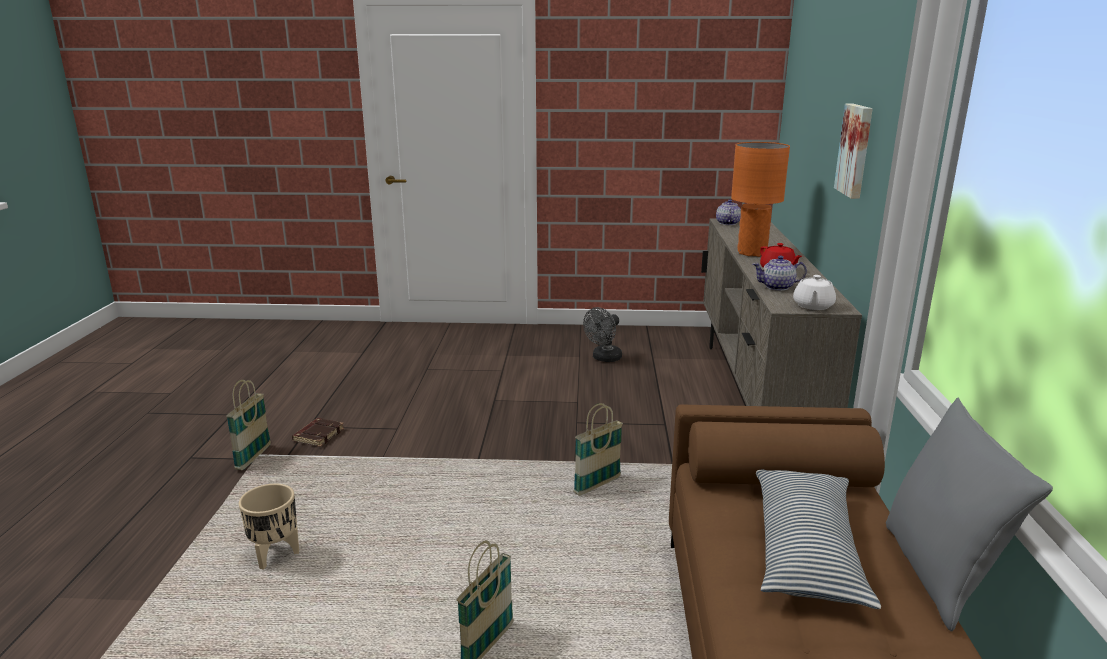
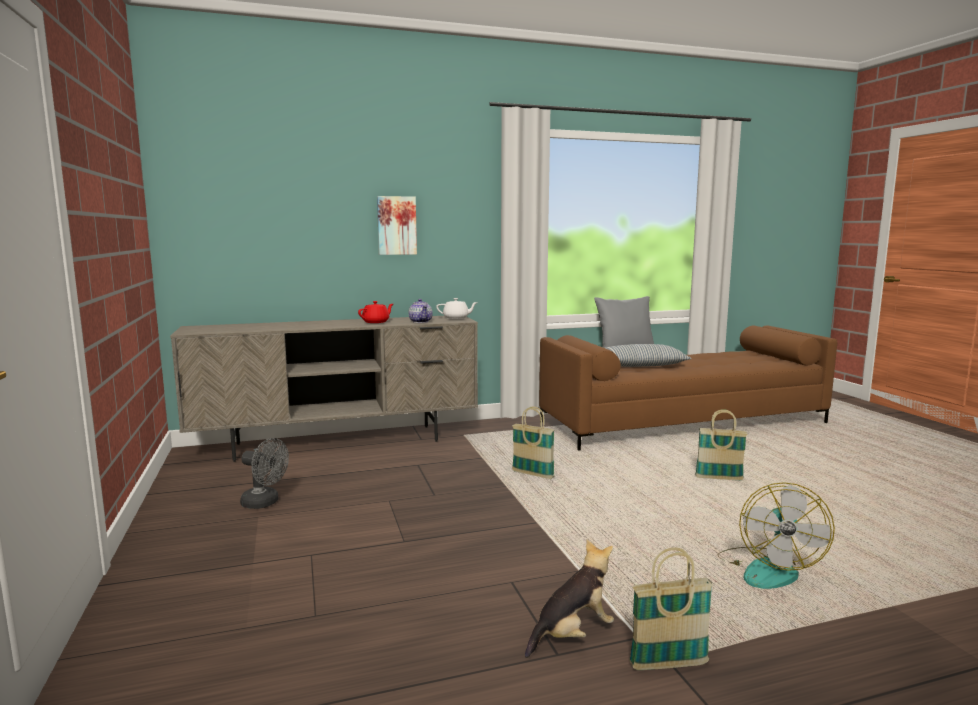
camera: 110 degrees left, 10 degrees down
beige planter [239,484,299,570] -> fan [718,482,835,589]
brown book [292,418,344,447] -> plush toy [525,540,614,658]
teapot [716,199,741,225] -> none
orange table lamp [731,142,790,257] -> none

